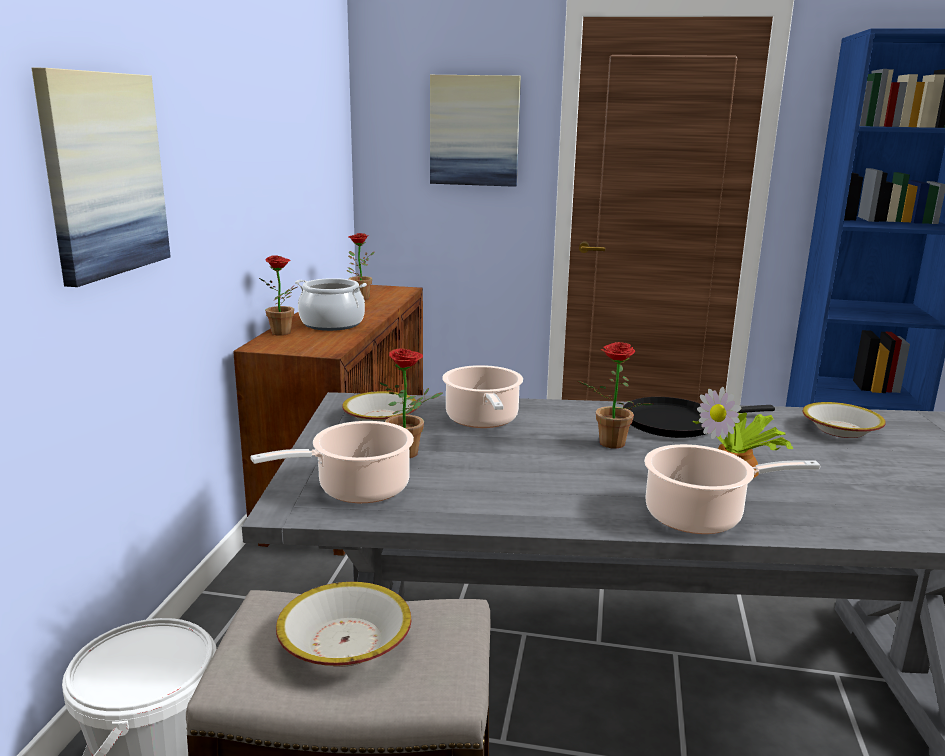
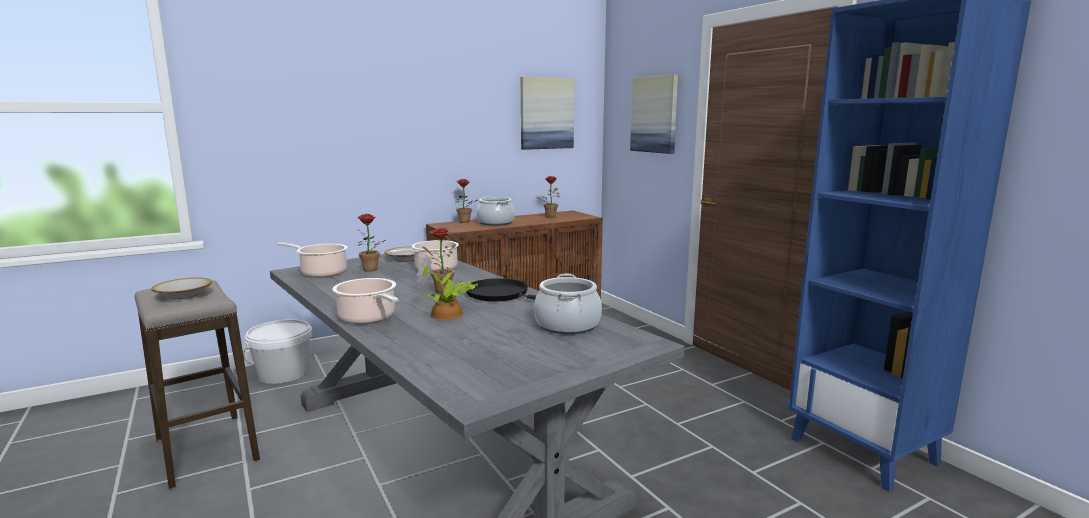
camera: 50 degrees right, 5 degrees down
picture [32,68,171,287] -> picture moved to [521,77,575,150]
bowl [803,402,885,438] -> cooking pot [534,274,602,334]

